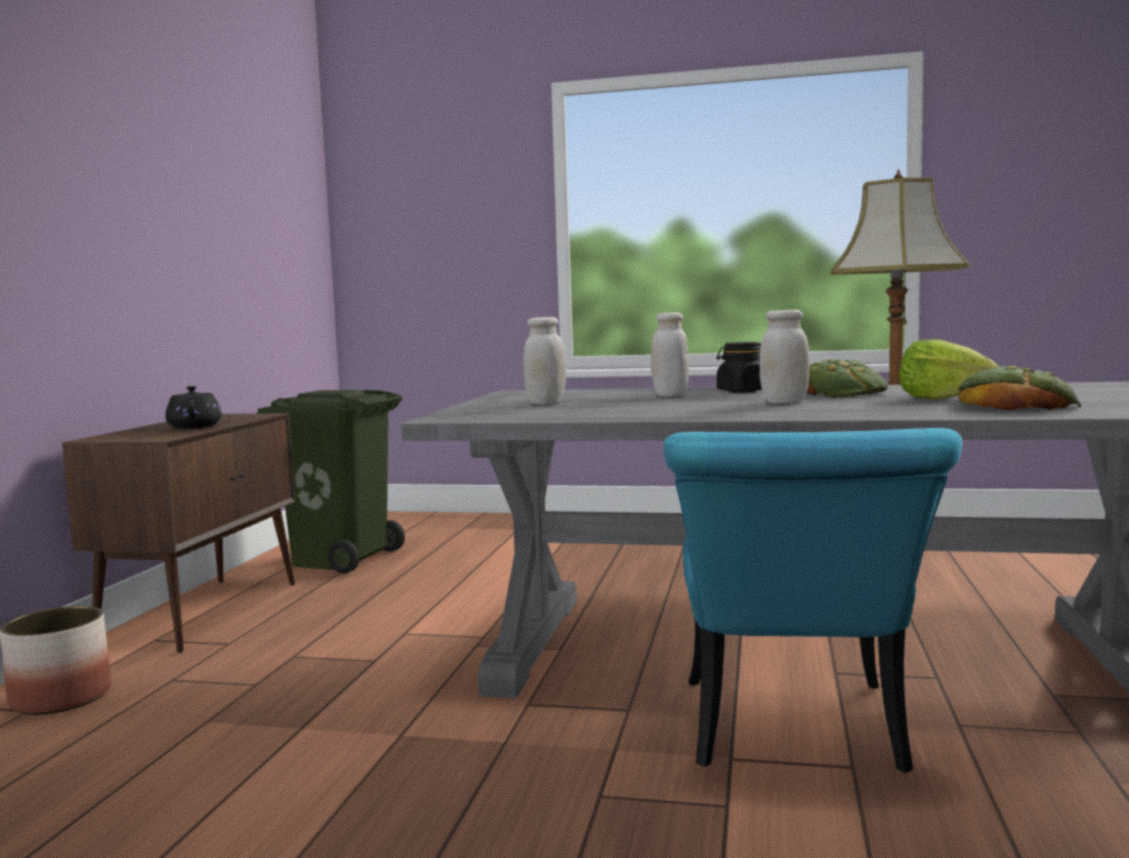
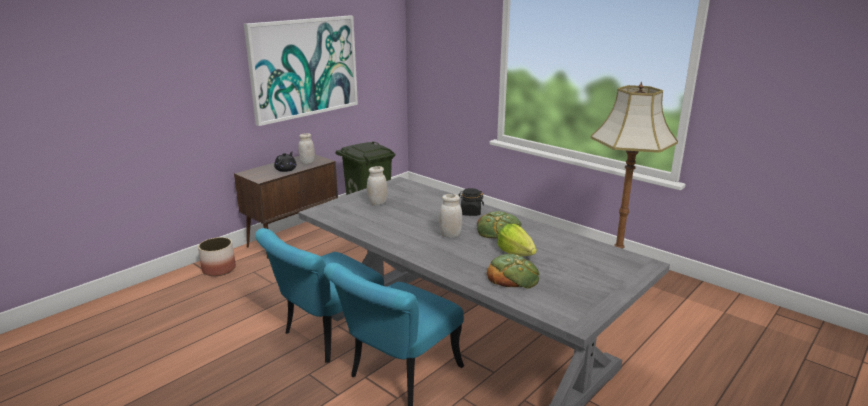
camera: 30 degrees right, 15 degrees up
white jar [651,312,689,396] -> white jar moved to [298,133,315,164]
none -> picture [244,15,358,126]
none -> turquoise chair [255,228,384,362]

